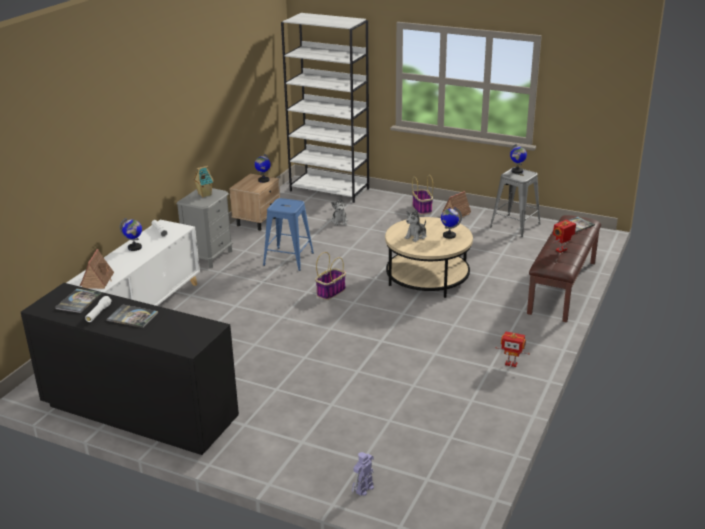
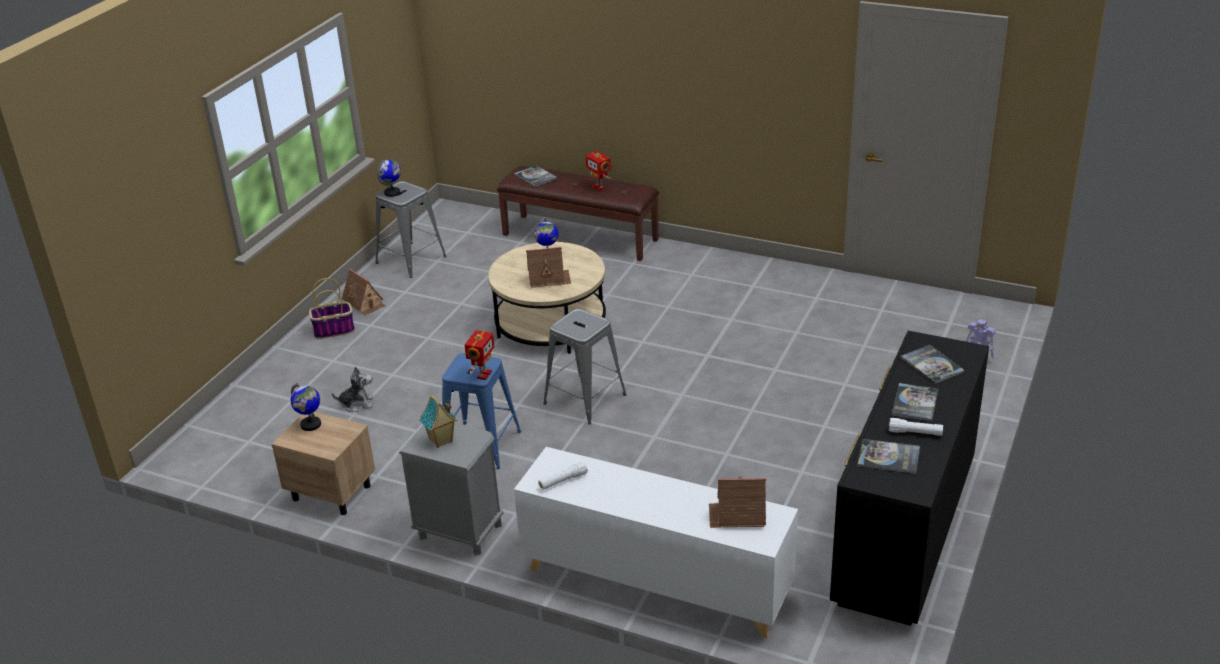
camera: 90 degrees left, 5 degrees up
globe [120,218,142,251] -> none
white bookcase [281,13,369,203] -> none
basket [315,252,346,300] -> grey stool [543,308,627,424]
plush toy [404,210,426,242] -> toy house [526,247,571,288]
toy robot [496,331,530,367] -> toy robot moved to [465,330,495,380]
none -> book [900,345,964,384]

